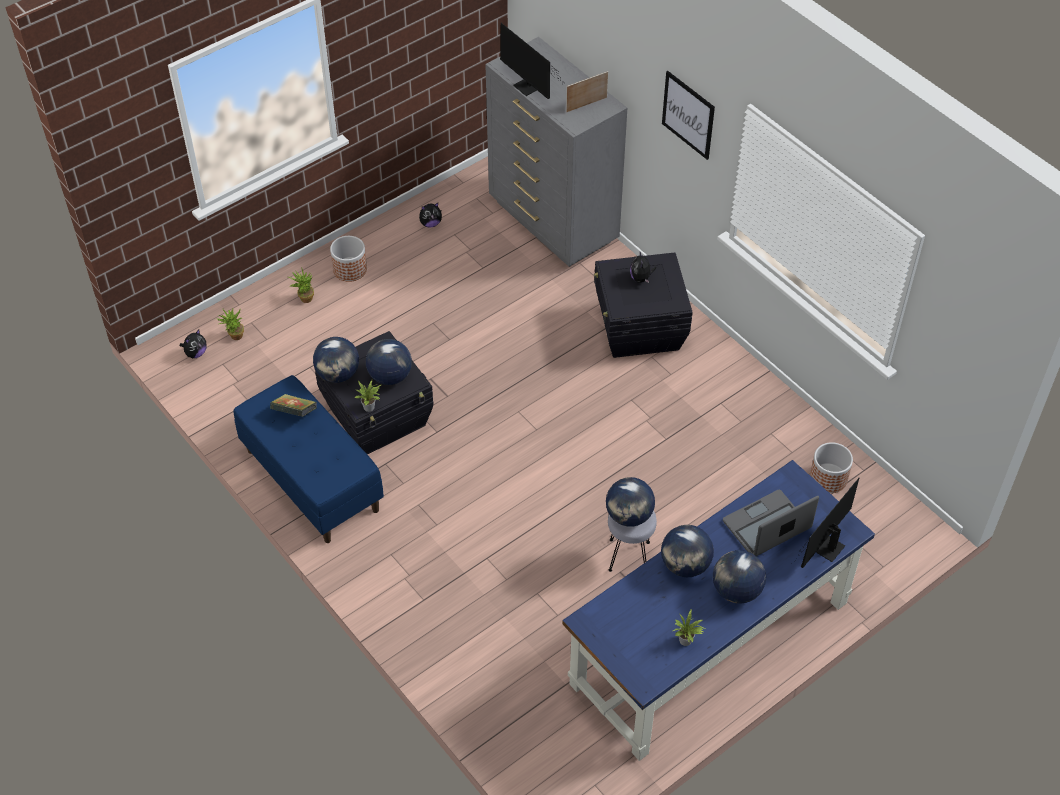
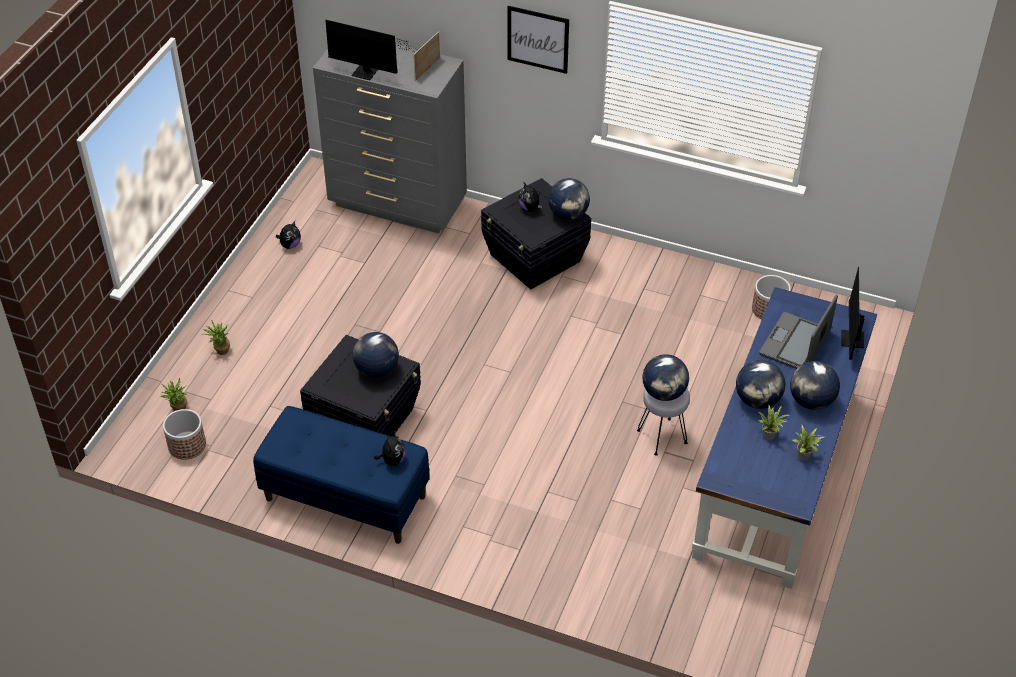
camera: 30 degrees left, 5 degrees down
plush toy [180,330,207,358] -> plush toy moved to [374,430,405,466]
book [270,394,317,417] -> none
globe [313,337,359,383] -> globe moved to [548,178,590,220]
planter [330,236,367,282] -> planter moved to [163,409,206,460]
potted plant [355,380,381,412] -> potted plant moved to [758,405,789,441]

